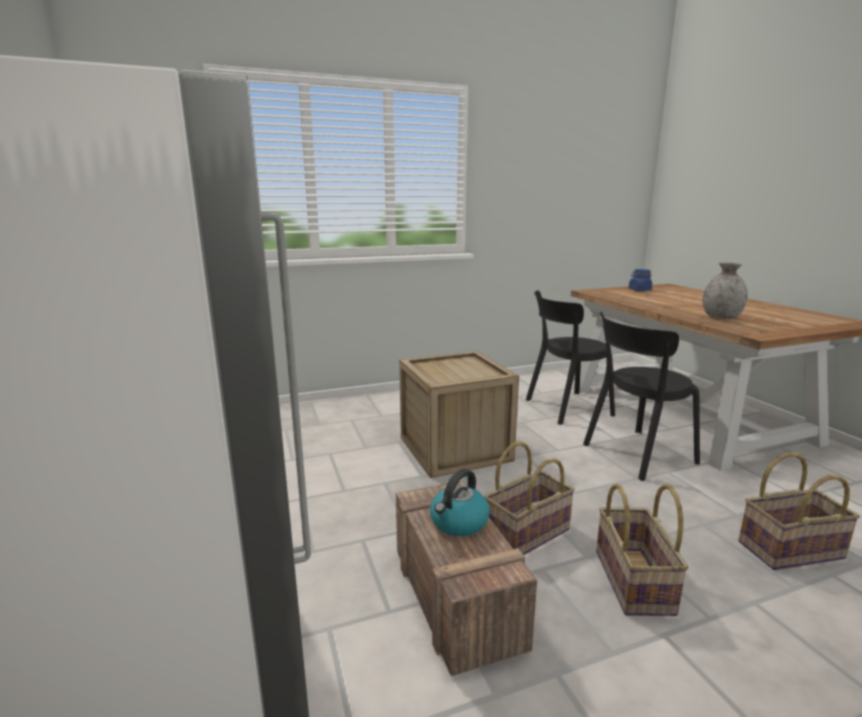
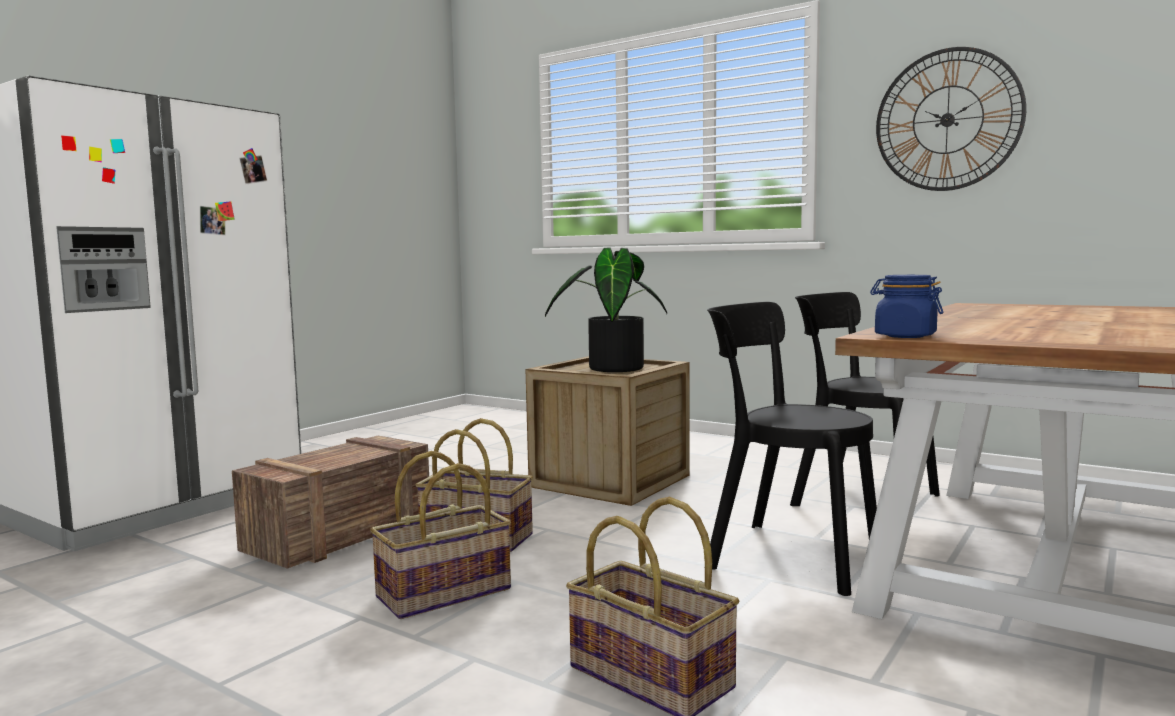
camera: 55 degrees right, 10 degrees down
kettle [430,469,490,536] -> none
blue jar [629,269,652,291] -> blue jar moved to [870,275,943,338]
grey vase [702,263,748,319] -> none
none -> potted plant [545,248,667,372]
none -> wall clock [876,47,1026,191]

